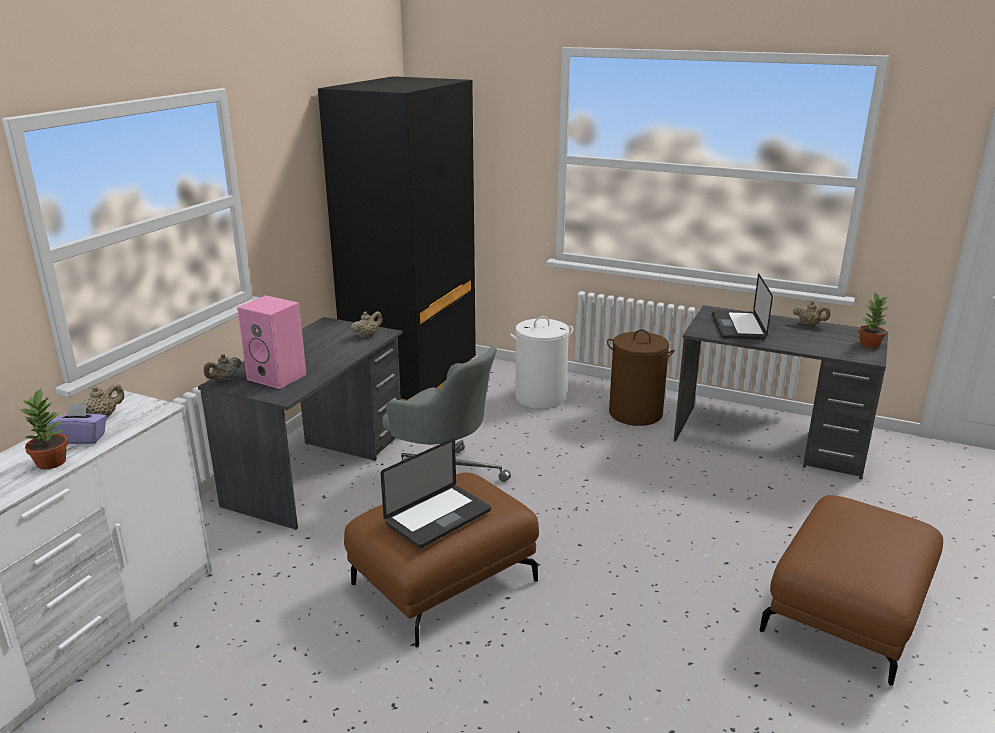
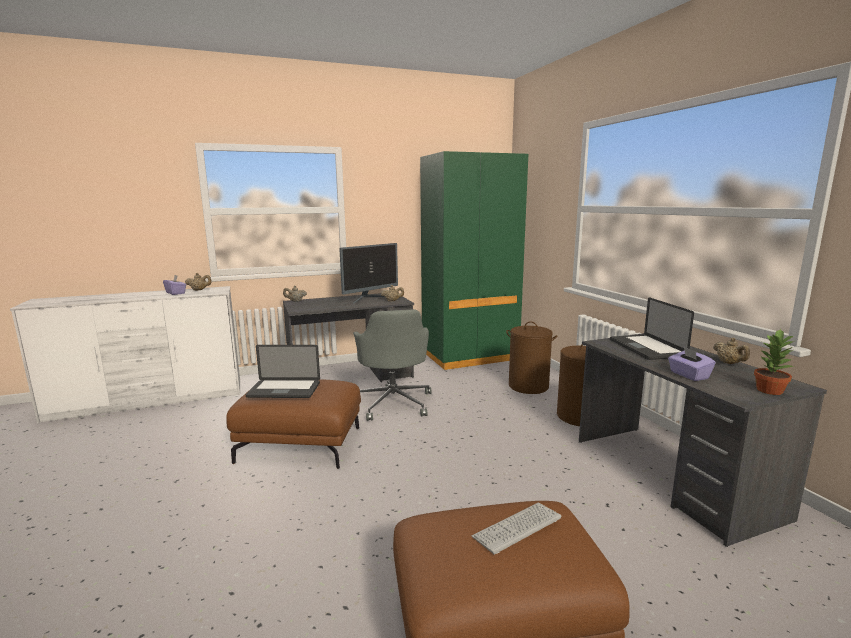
camera: 45 degrees right, 10 degrees down
potted plant [20,388,68,469] -> none
pink speaker [237,295,307,389] -> none
black wardrobe [318,76,476,401] -> green wardrobe [420,151,528,370]
white laundry basket [510,316,573,409] -> brown laundry basket [506,321,557,394]
laptop [712,273,773,340] -> laptop turned 60 degrees counterclockwise [610,297,694,360]
none -> monitor [339,243,398,304]
none -> keyboard [472,503,561,554]
none -> purple tissue box [668,346,716,381]

